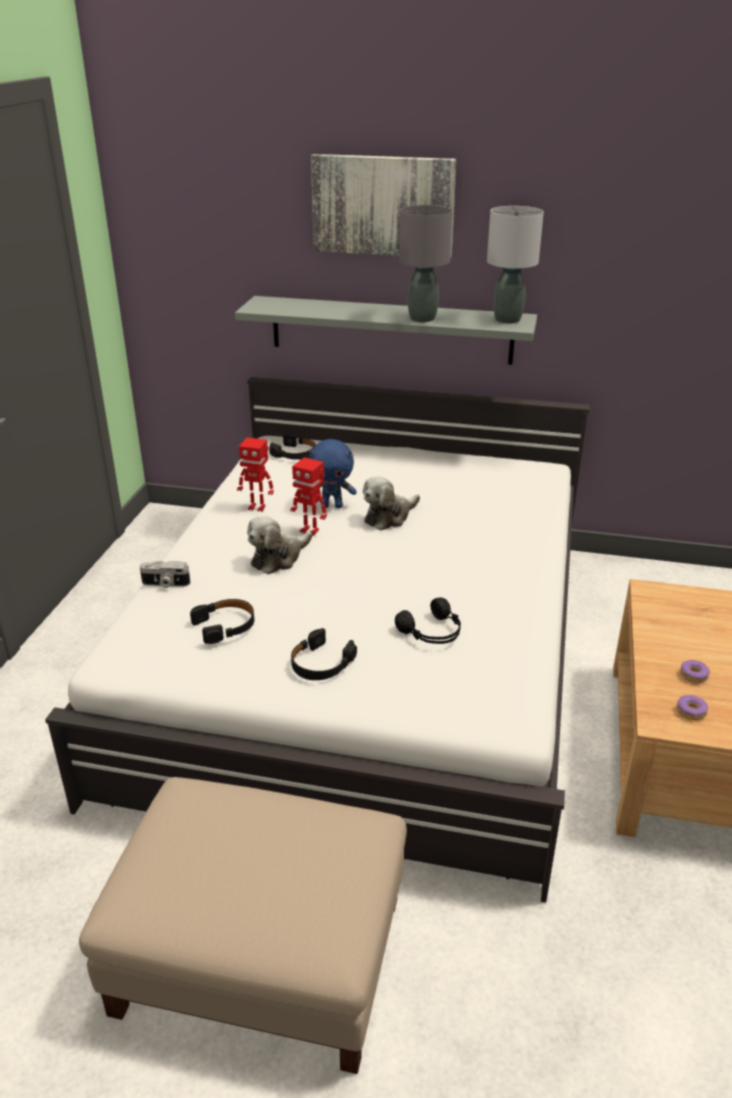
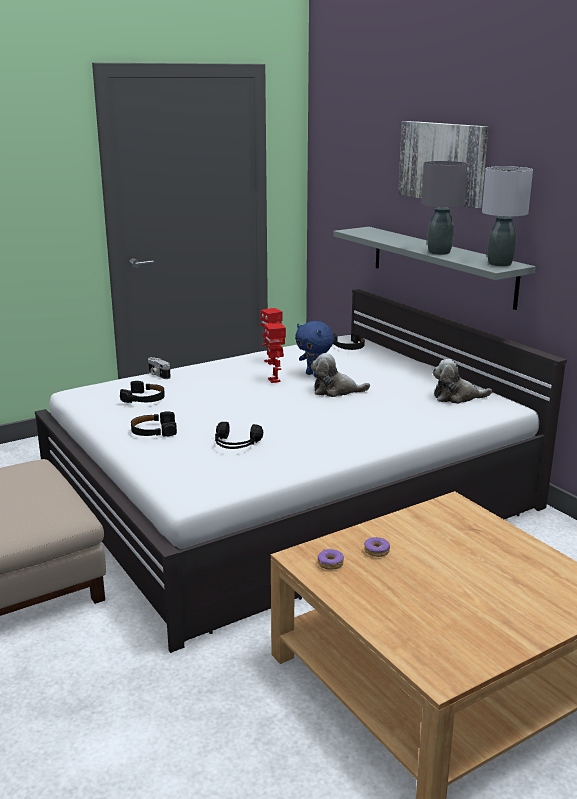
camera: 45 degrees right, 10 degrees down
plush toy [247,516,312,574] -> plush toy moved to [432,359,492,404]

